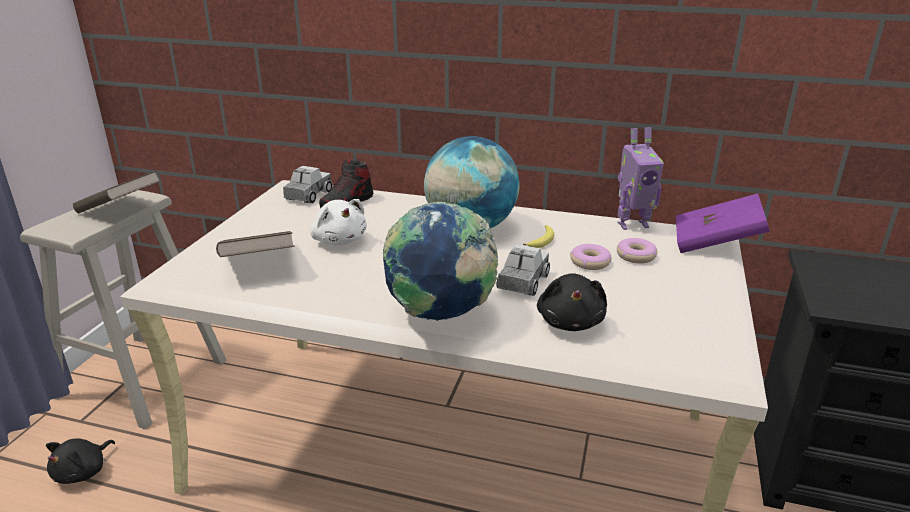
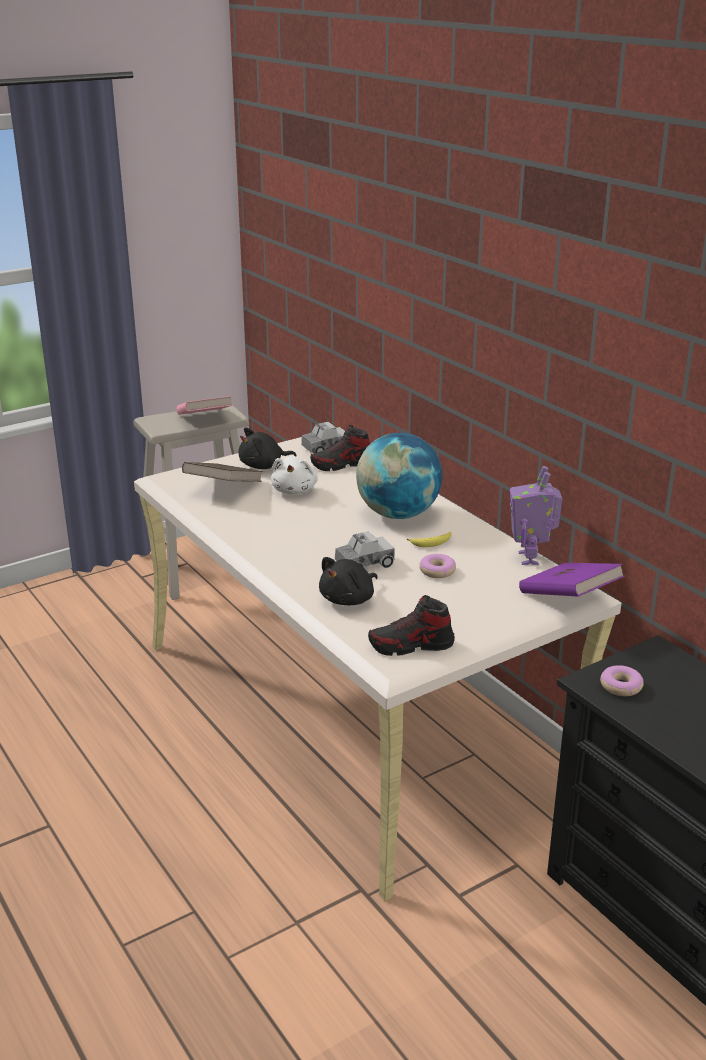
camera: 40 degrees right, 0 degrees up
black plush toy [46,439,115,484] -> black plush toy moved to [238,427,297,469]
brown book [73,171,161,213] -> pink book [177,396,232,415]
globe [383,201,498,321] -> none
toy robot [617,127,664,230] -> toy robot turned 60 degrees clockwise [510,466,562,565]
donut [617,238,657,264] -> donut moved to [600,665,644,696]
none -> shoe [368,595,455,656]

